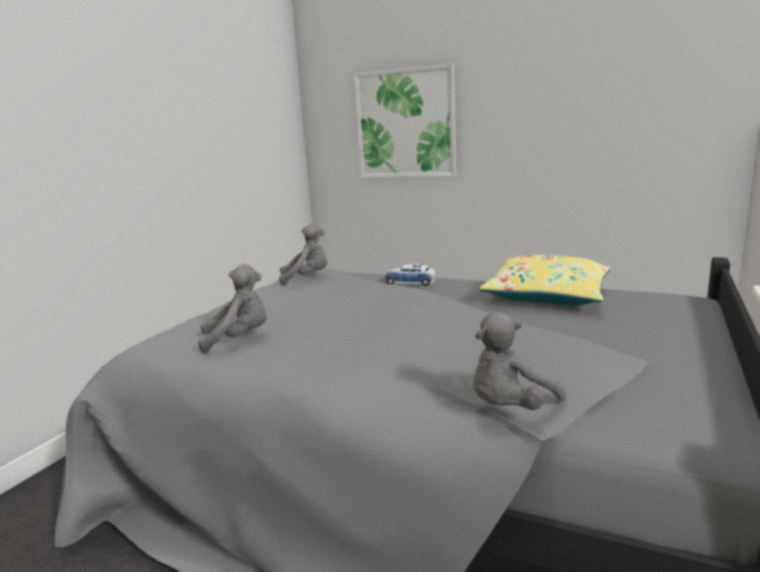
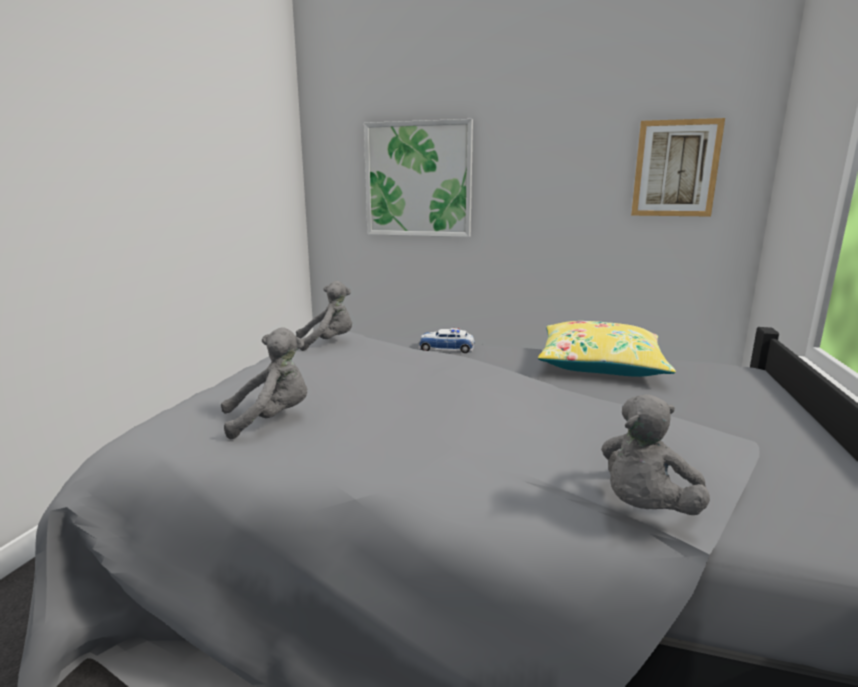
camera: 10 degrees left, 0 degrees up
none -> picture [631,118,725,217]

